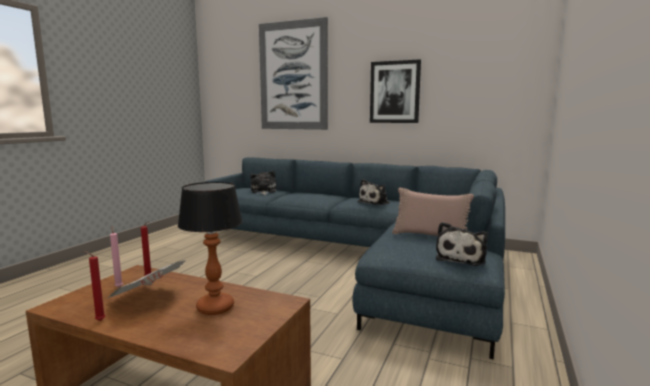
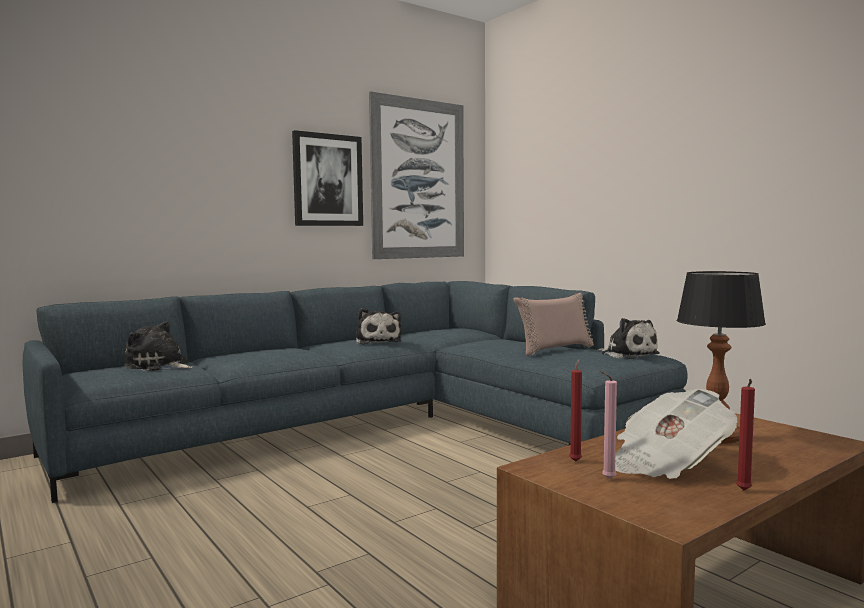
camera: 60 degrees left, 5 degrees down
picture [259,17,328,130] -> picture moved to [369,91,464,259]

